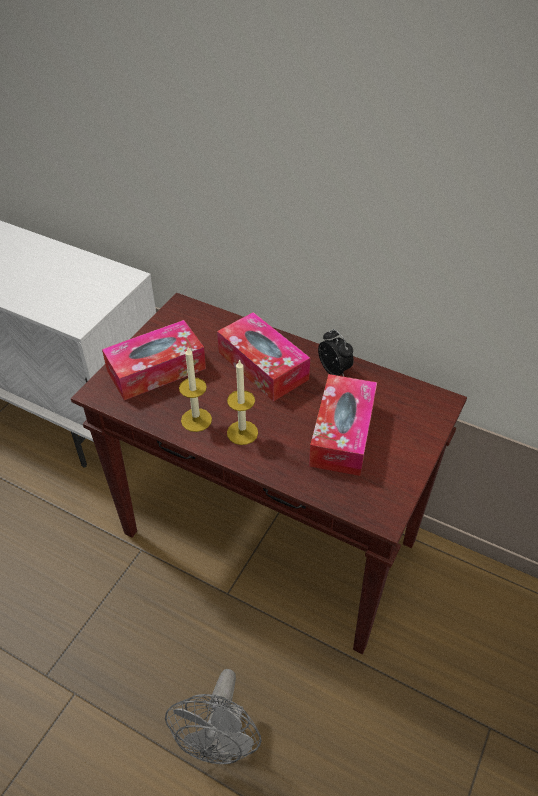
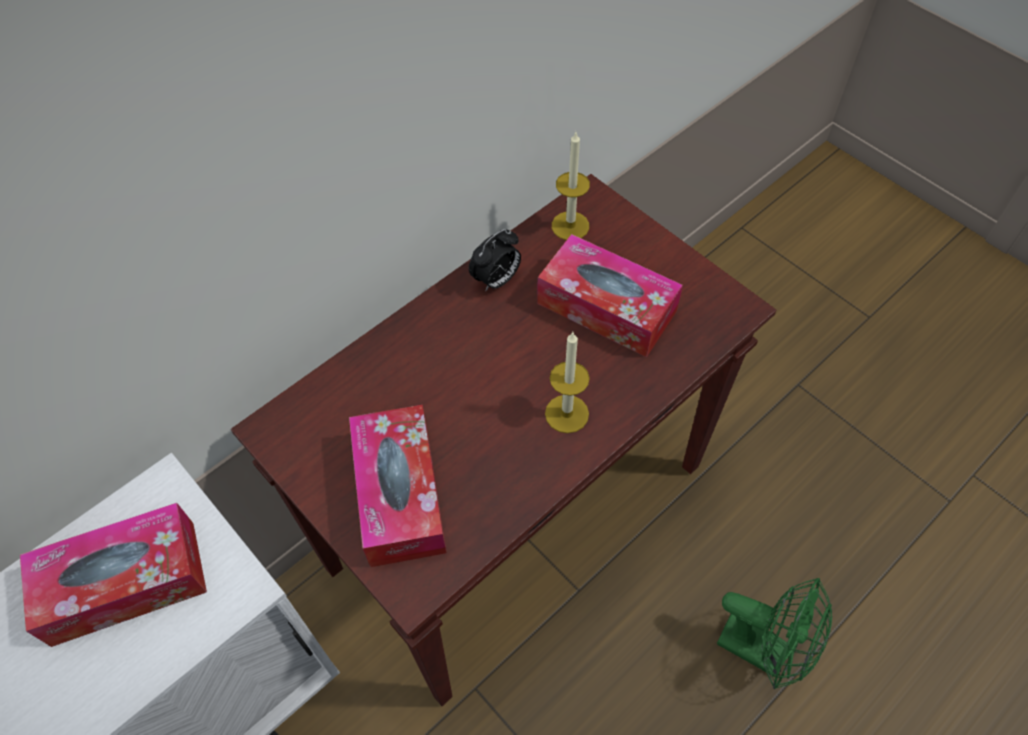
camera: 70 degrees left, 10 degrees up
grey fan [165,669,261,764] -> green fan [717,578,832,689]
candle [179,347,212,432] -> candle moved to [552,132,590,240]
tissue box [217,312,310,402] -> tissue box moved to [20,503,207,647]
alarm clock [318,329,354,377] -> alarm clock turned 150 degrees clockwise [469,229,521,292]

